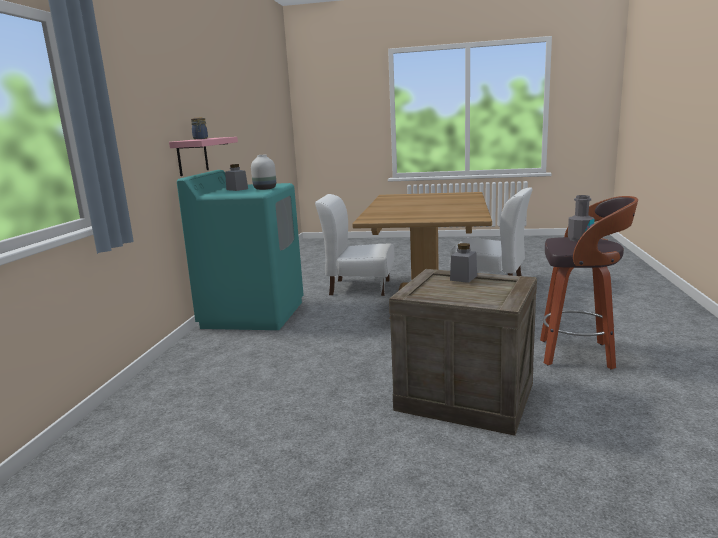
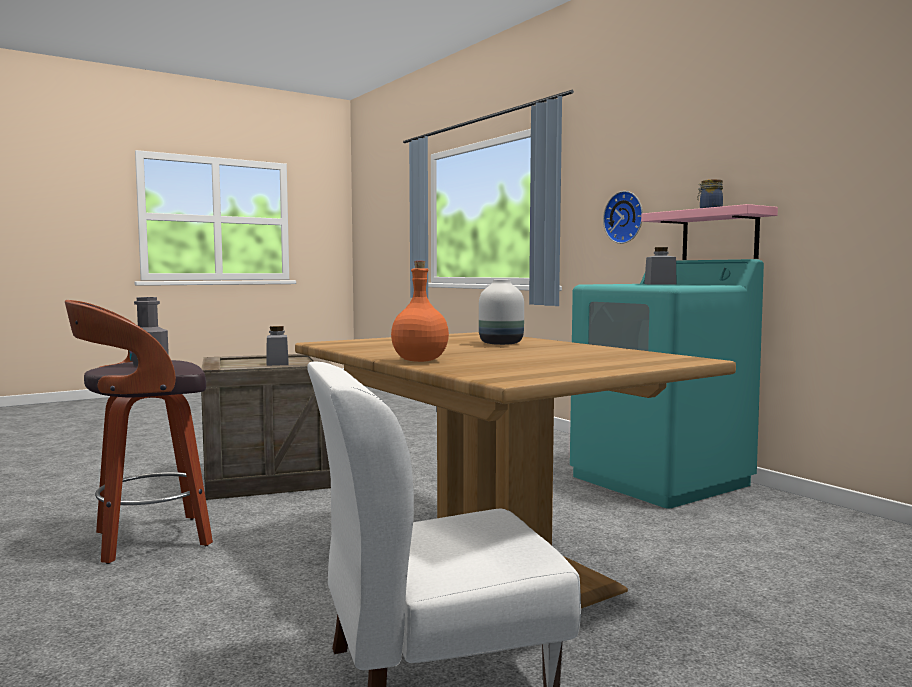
camera: 135 degrees right, 10 degrees down
white vase [251,155,276,190] -> white vase moved to [479,279,524,345]
white chair [315,194,395,296] -> none
none -> orange bottle [391,261,449,362]
none -> wall clock [603,191,643,244]

